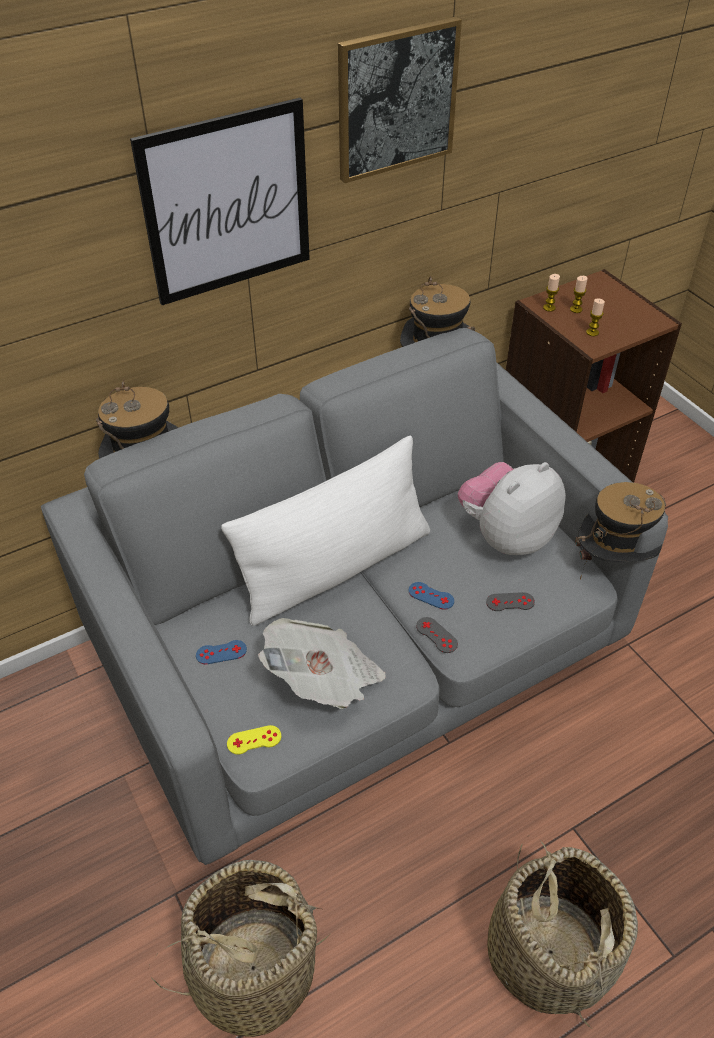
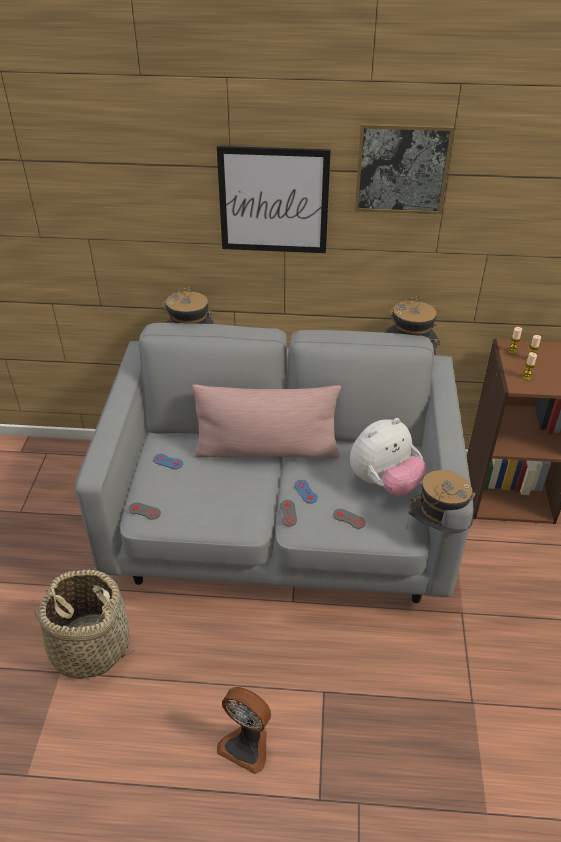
camera: 35 degrees right, 5 degrees down
white pillow [221,436,430,626] -> pink pillow [192,385,341,459]
yellow game controller [227,725,281,755] -> grey game controller [128,502,161,520]
newspaper [258,618,386,709] -> none
plush toy [458,462,566,555] -> plush toy turned 150 degrees clockwise [350,418,427,496]
basket [487,836,638,1028] -> fan [217,687,271,774]

